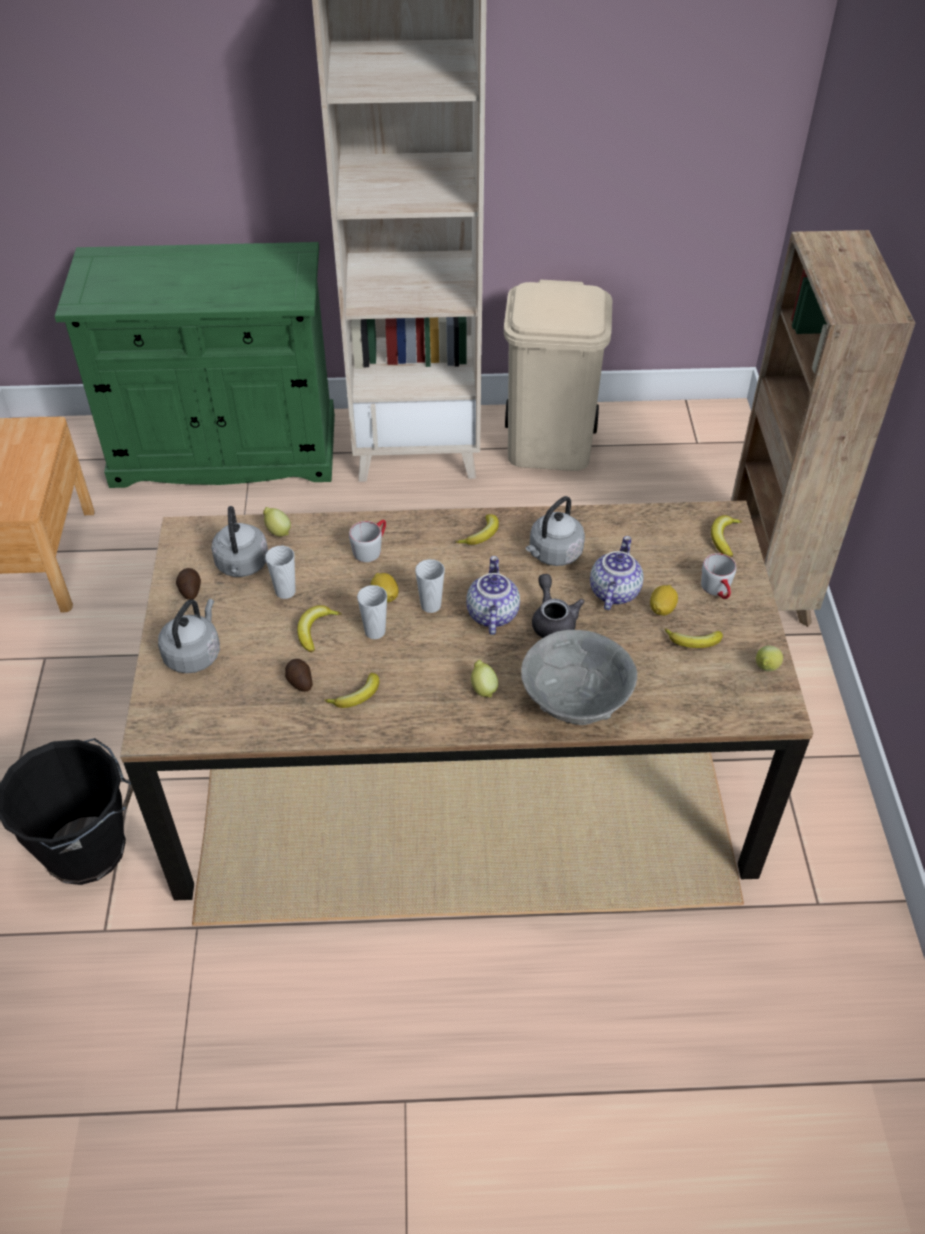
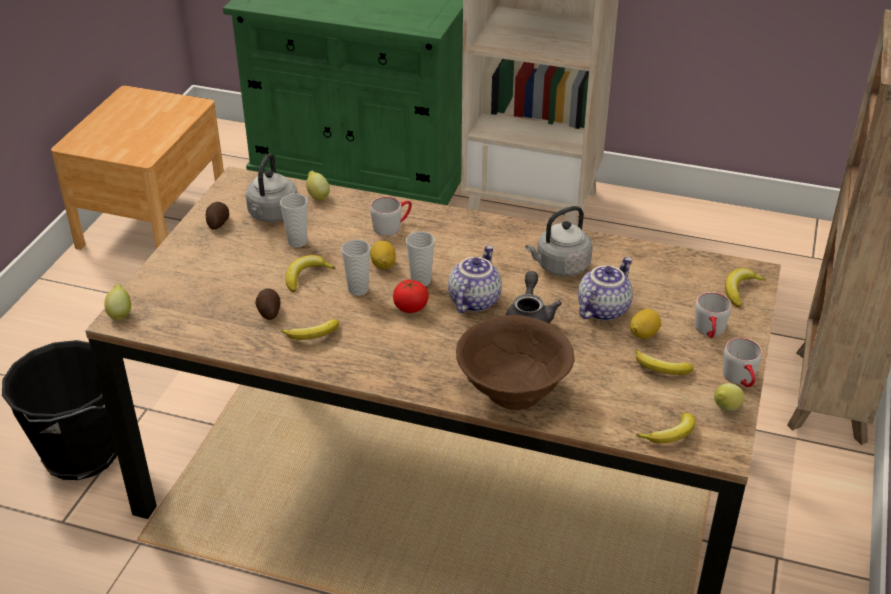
camera: 20 degrees right, 10 degrees down
grey kettle [158,599,220,673] -> none
banana [455,514,499,545] -> banana moved to [636,413,695,443]
lemon [471,660,498,698] -> lemon moved to [104,284,131,321]
beige trash can [504,280,612,471] -> none
grey bowl [521,630,637,725] -> brown bowl [456,315,574,410]
none -> tomato [393,280,429,313]
none -> grey mug [723,338,762,387]

